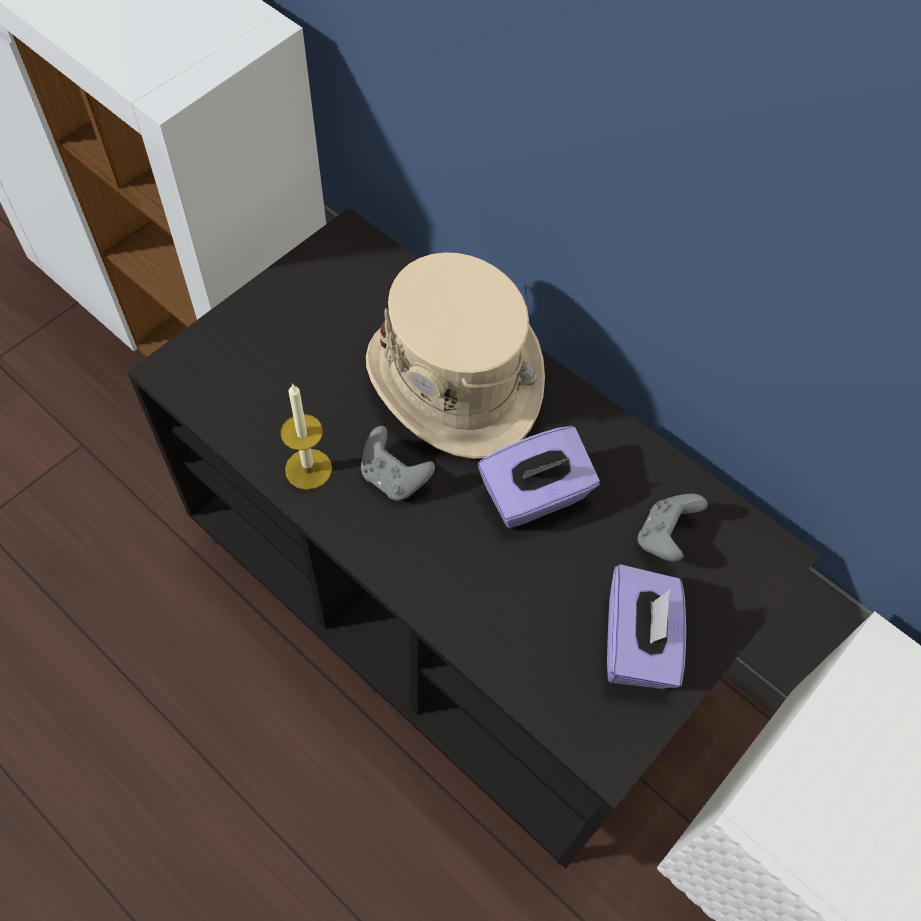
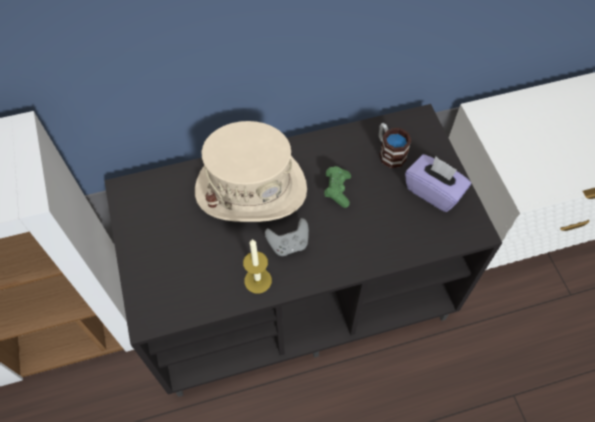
camera: 55 degrees left, 0 degrees up
purple tissue box [478,426,600,529] -> green game controller [324,166,351,208]
grey game controller [638,494,708,562] -> mug [379,123,411,168]

